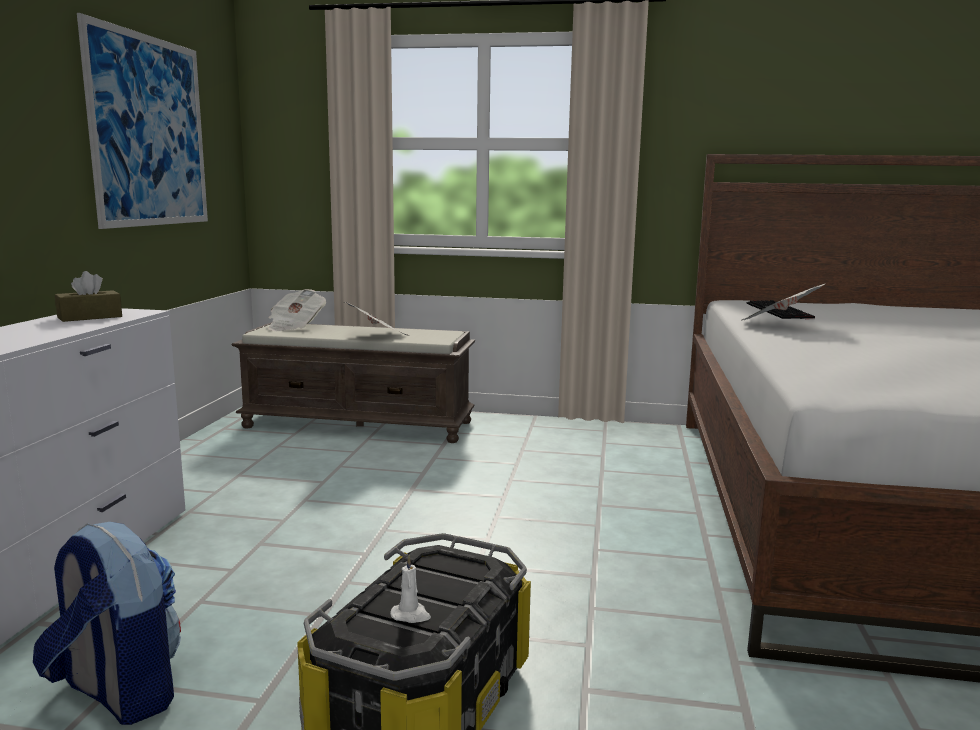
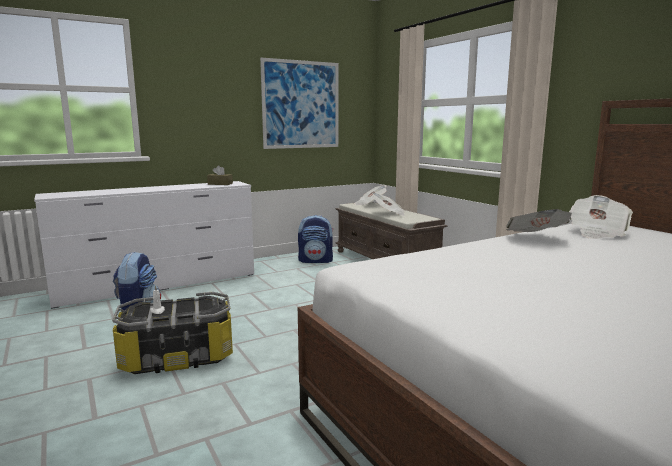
camera: 50 degrees right, 0 degrees up
keyboard [747,300,815,319] -> newspaper [569,195,633,239]
none -> backpack [298,215,333,263]

